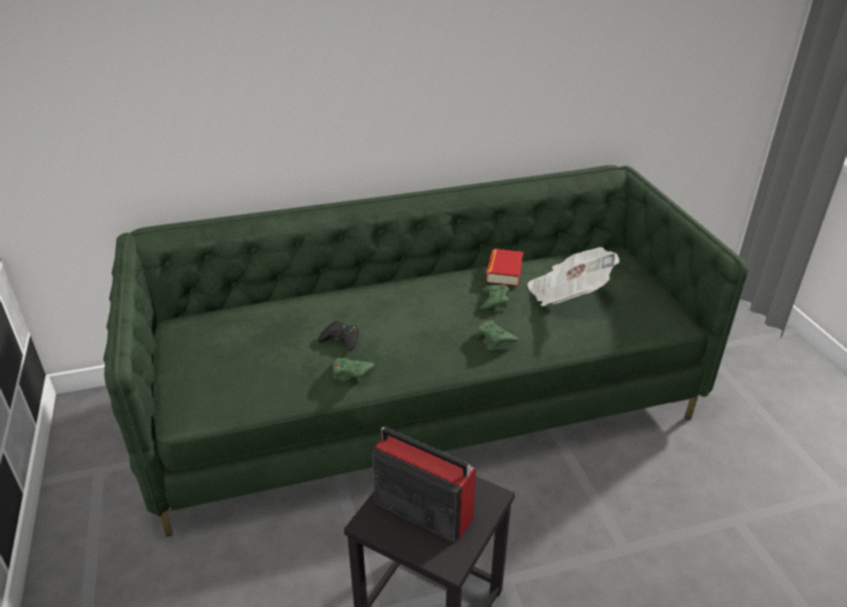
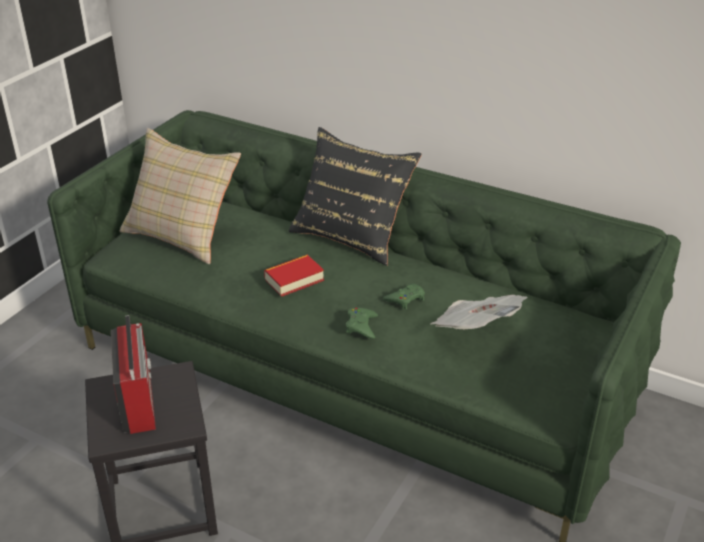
camera: 45 degrees right, 0 degrees up
black game controller [318,321,359,352] -> none
green game controller [333,358,375,382] -> none
book [486,249,523,286] -> book moved to [264,255,324,297]
none -> beige pillow [120,128,241,264]
none -> black pillow [289,127,422,266]

